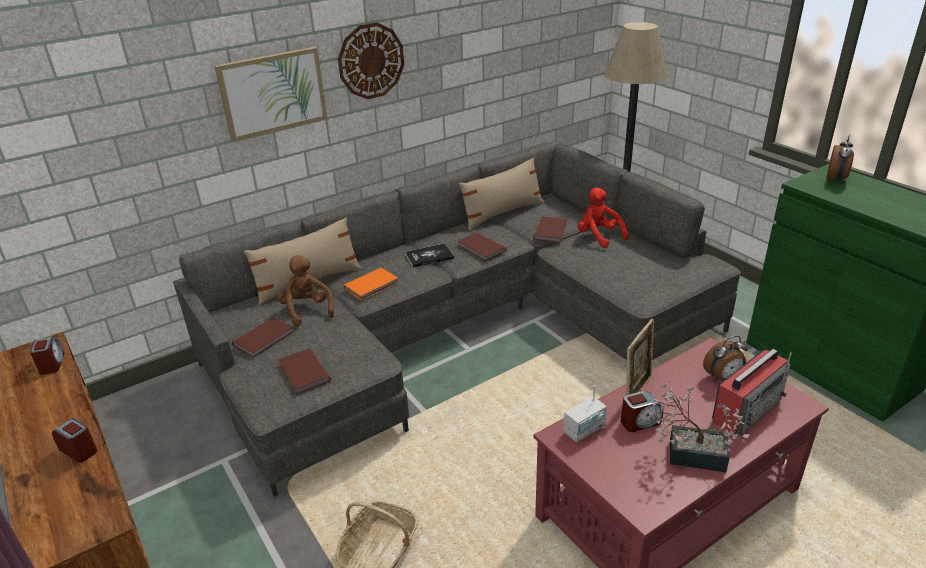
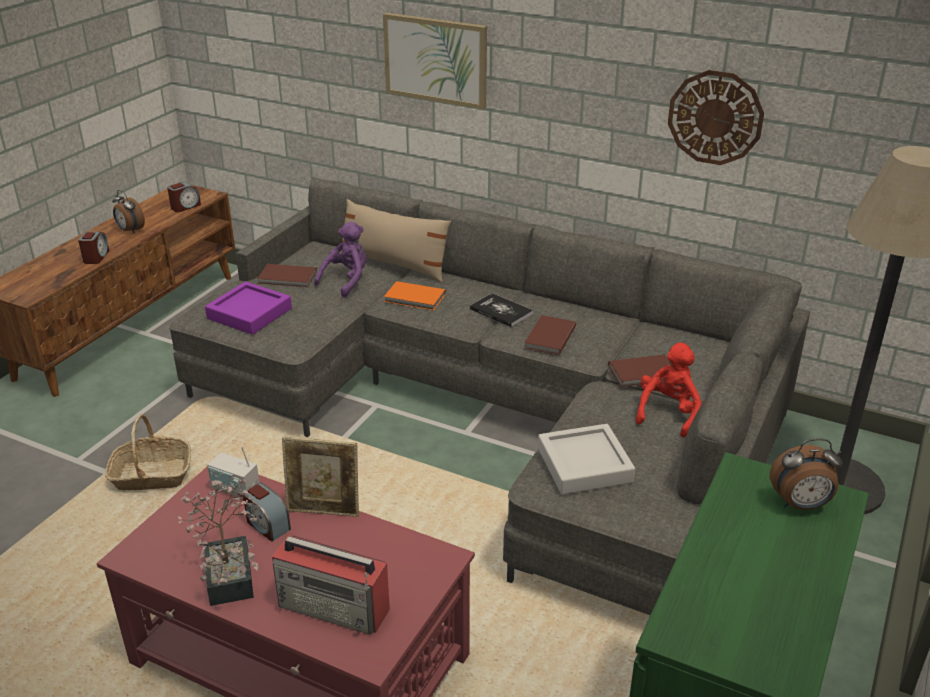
camera: 60 degrees right, 0 degrees up
brown plush toy [277,255,334,326] -> purple plush toy [314,222,367,297]
brown book [278,348,331,395] -> purple tray [205,281,292,335]
wall clock [338,22,404,99] -> wall clock moved to [668,70,764,165]
beige pillow [459,157,544,231] -> none
alarm clock [703,336,747,382] -> alarm clock moved to [112,190,145,234]
none -> grey tray [538,424,635,495]

